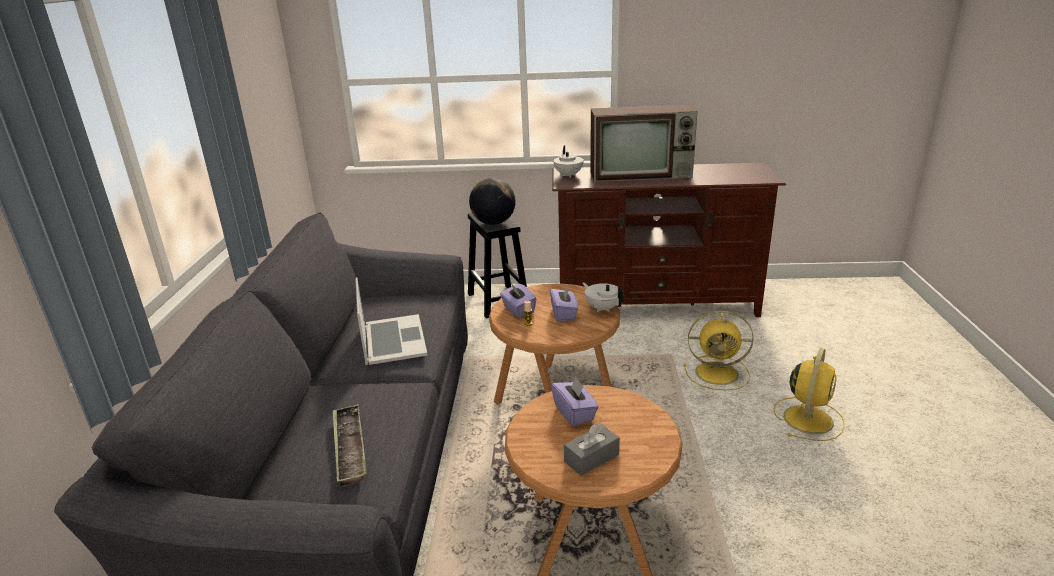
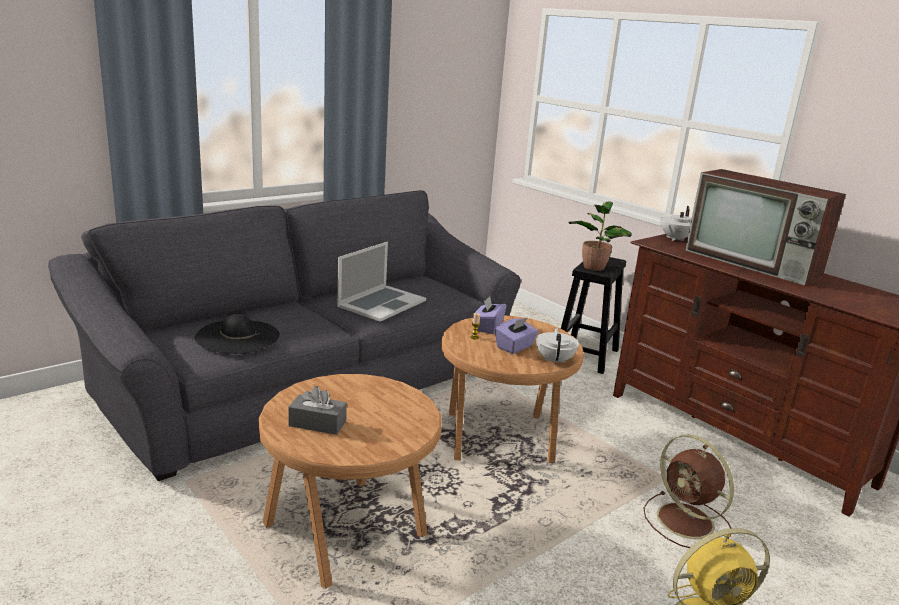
camera: 45 degrees right, 5 degrees down
tray [333,404,367,486] -> black hat [195,314,280,354]
globe [469,178,516,225] -> potted plant [568,202,632,271]
purple tissue box [551,376,599,426] -> none
yellow fan [683,310,754,390] -> brown fan [644,435,734,548]

